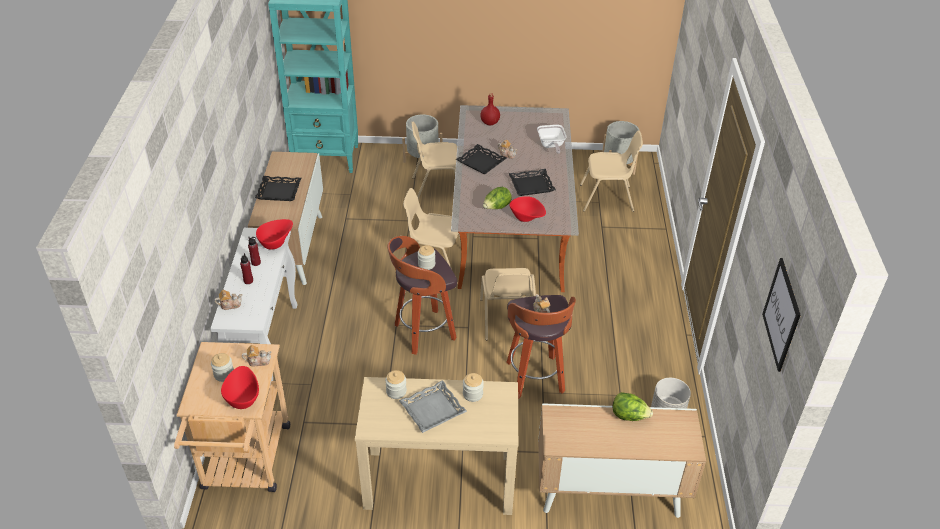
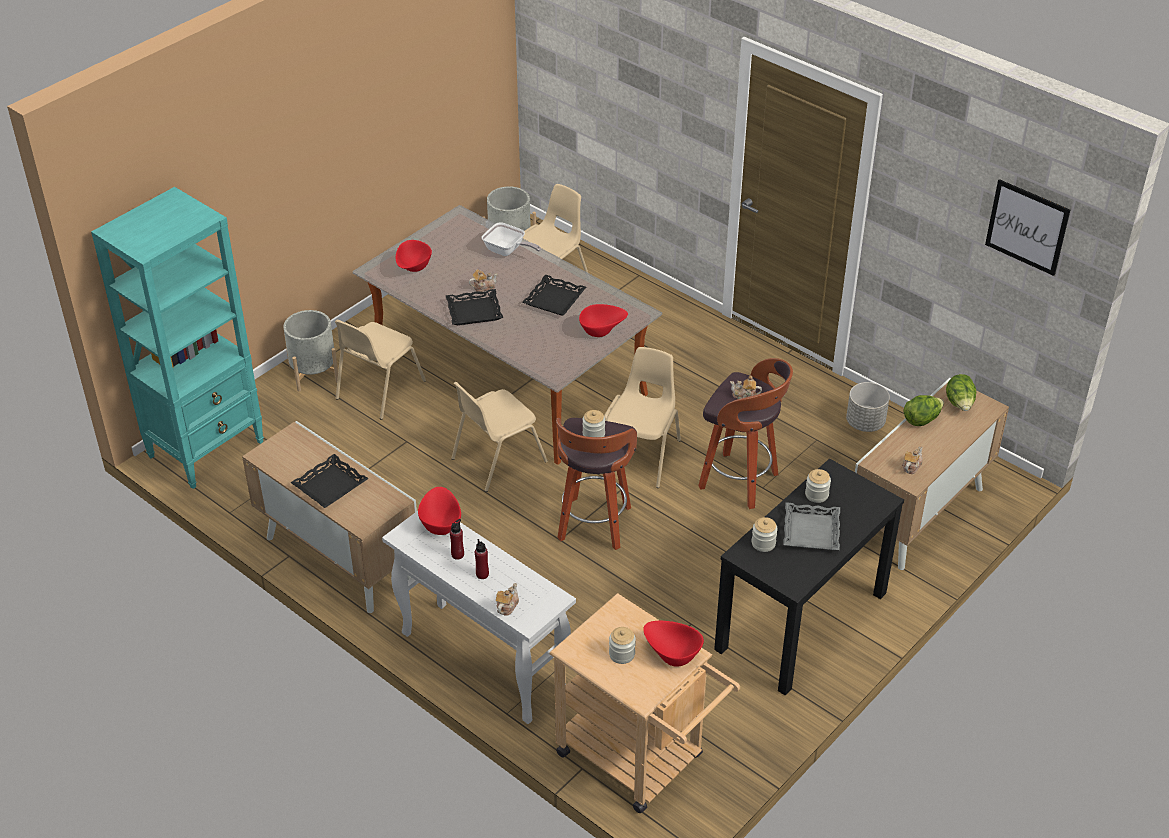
camera: 50 degrees left, 0 degrees up
teapot [242,345,272,367] -> teapot moved to [902,446,923,474]
beige console table [355,377,518,515] -> black console table [714,458,904,695]
red bottle [480,93,500,125] -> red bowl [396,240,432,272]
beige chair [480,268,536,340] -> beige chair turned 105 degrees counterclockwise [604,347,681,488]
lettuce [483,187,512,209] -> lettuce moved to [946,374,976,411]

